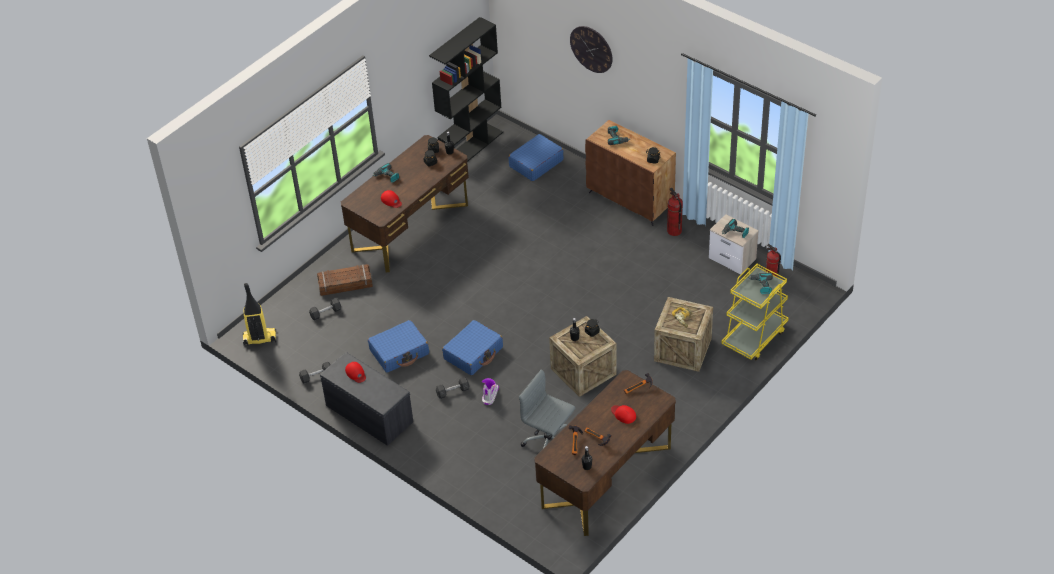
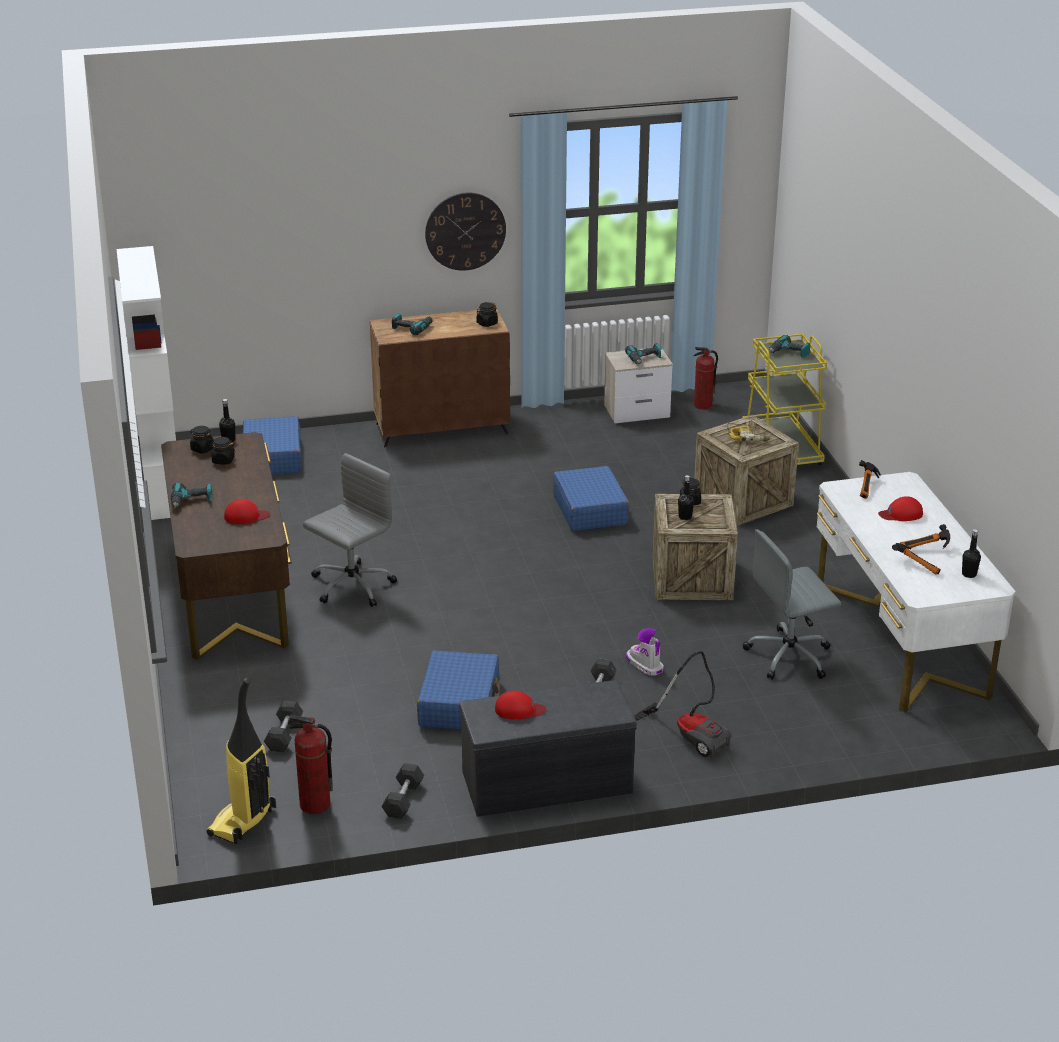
camera: 55 degrees left, 15 degrees down
crate [317,264,373,296] -> none
black bookcase [429,17,503,162] -> white bookcase [117,246,176,520]
blue suitcase [442,320,503,376] -> blue suitcase moved to [553,466,629,531]
brown desk [534,370,676,536] -> white desk [817,472,1016,712]
wall clock [570,26,613,73] -> wall clock moved to [425,193,506,271]
fire extinguisher [667,188,683,236] -> fire extinguisher moved to [289,714,333,814]
none -> grey office chair [303,453,397,607]
none -> vacuum cleaner [634,651,731,758]

